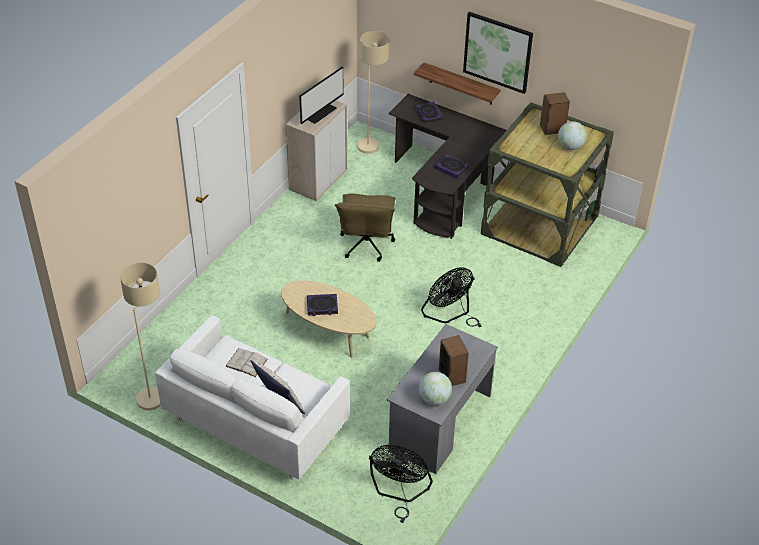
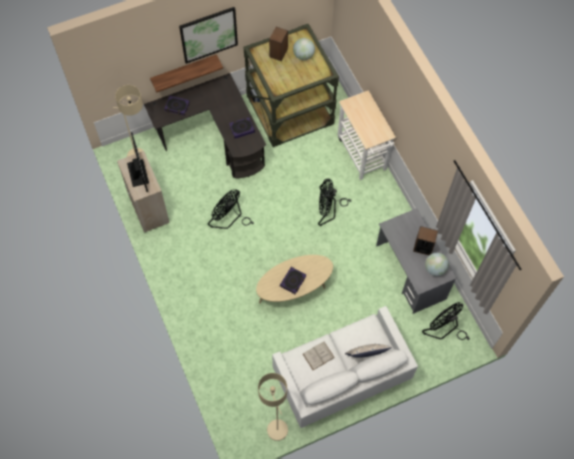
camera: 55 degrees left, 20 degrees up
beige office chair [335,193,396,262] -> black fan [208,189,254,229]
none -> white cart [338,91,396,180]

